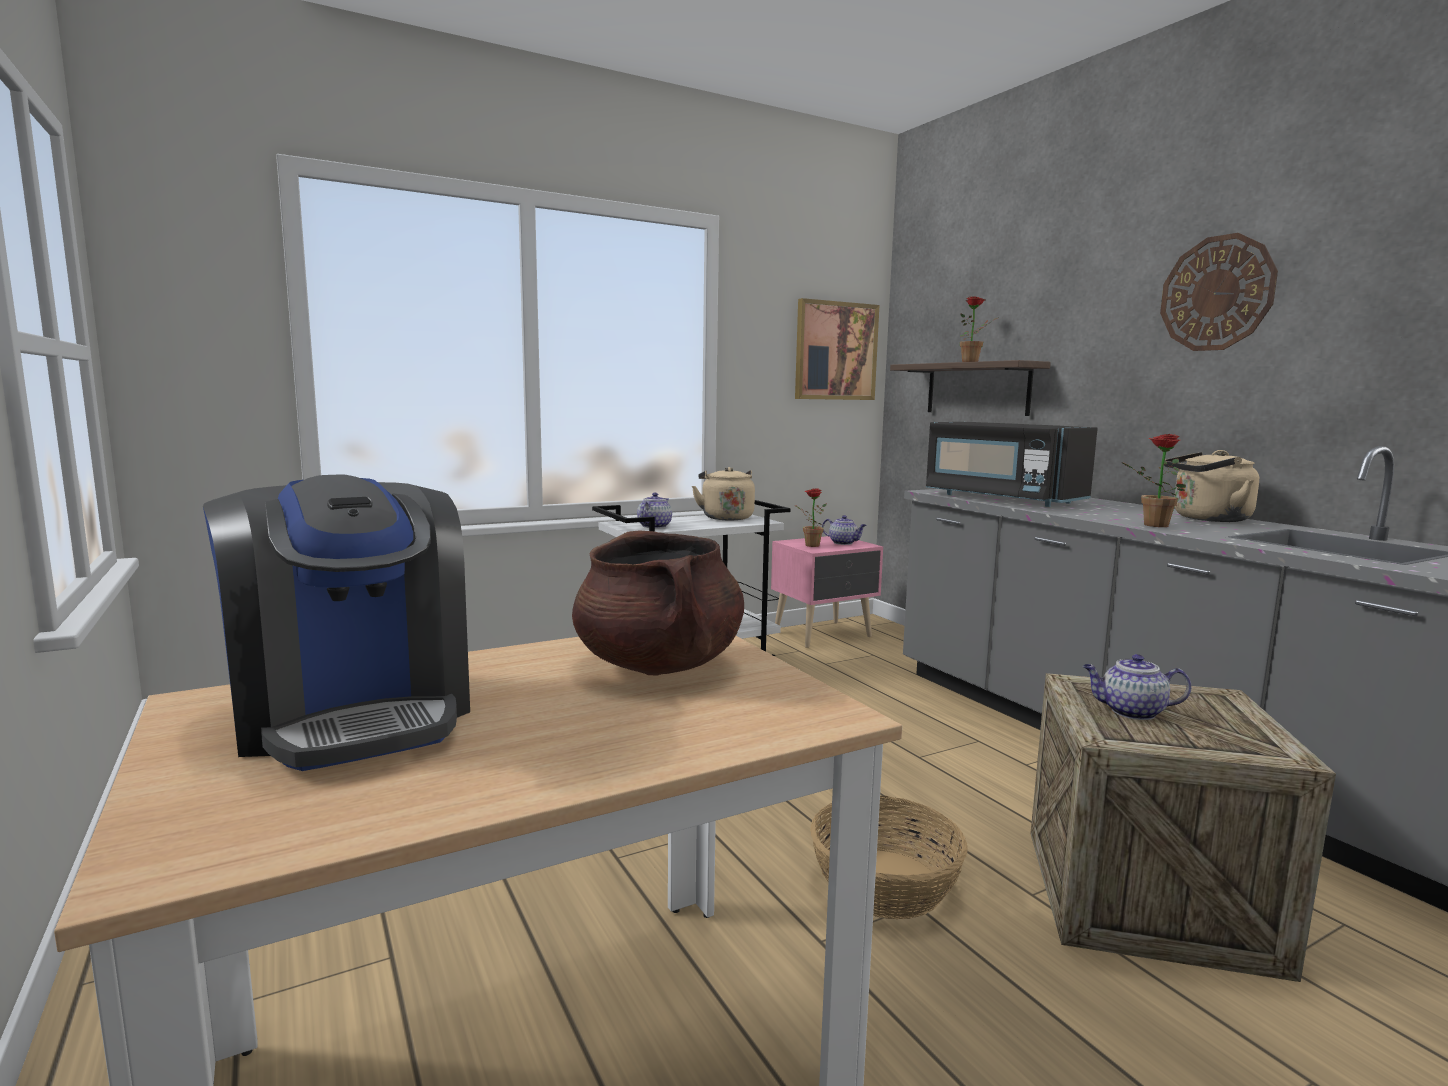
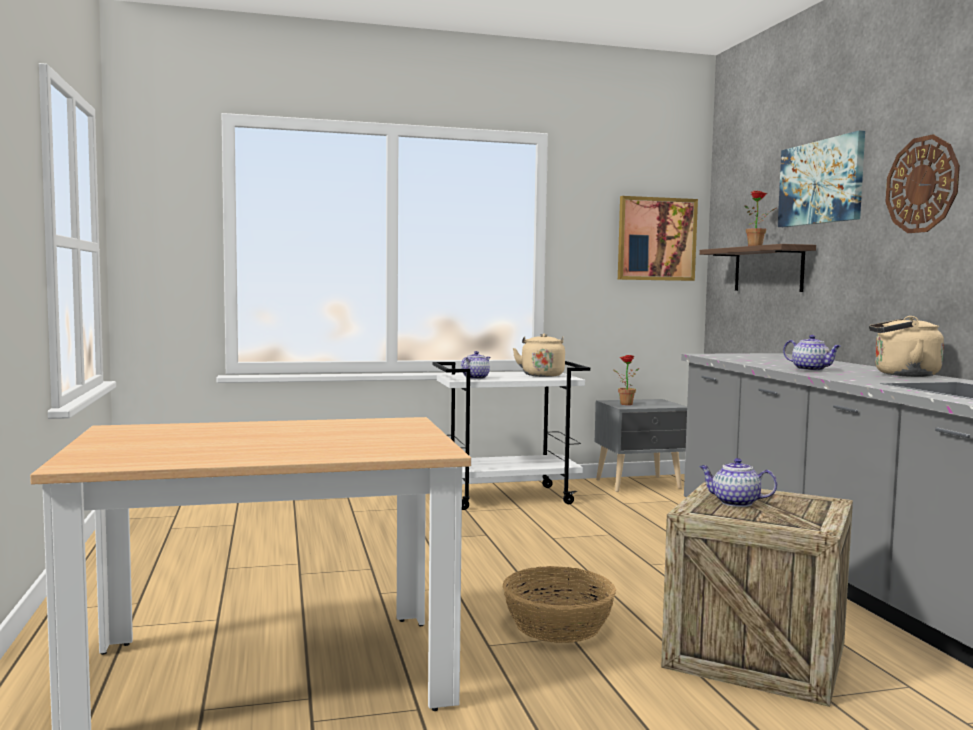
camera: 15 degrees right, 5 degrees down
coffee machine [203,475,470,771] -> none
brown cooking pot [572,530,744,676] -> none
pink nightstand [771,536,883,648] -> grey nightstand [595,399,687,492]
teapot [822,515,866,545] -> teapot moved to [783,335,841,371]
black microwave [926,422,1098,507] -> none
potted plant [1122,434,1186,527] -> none
none -> picture [778,131,865,227]

